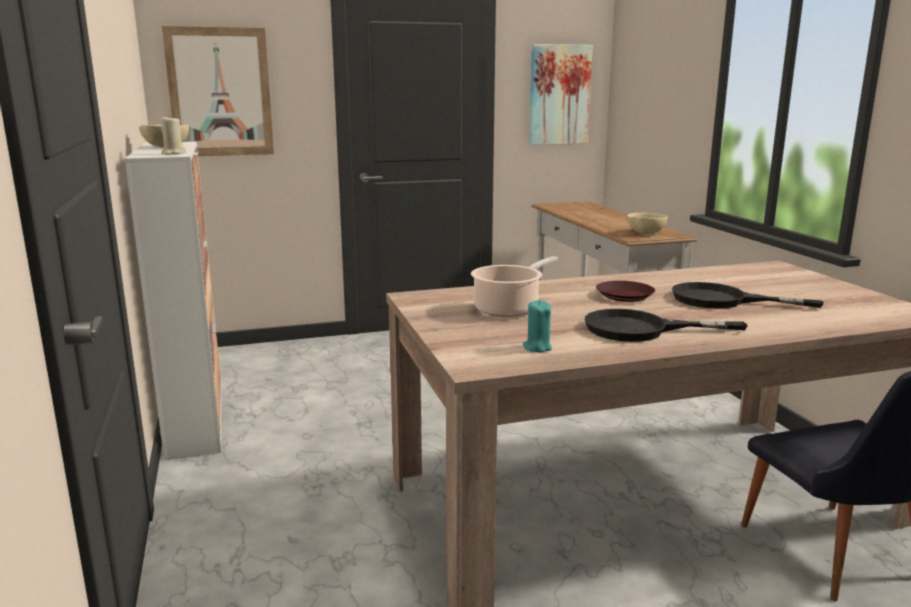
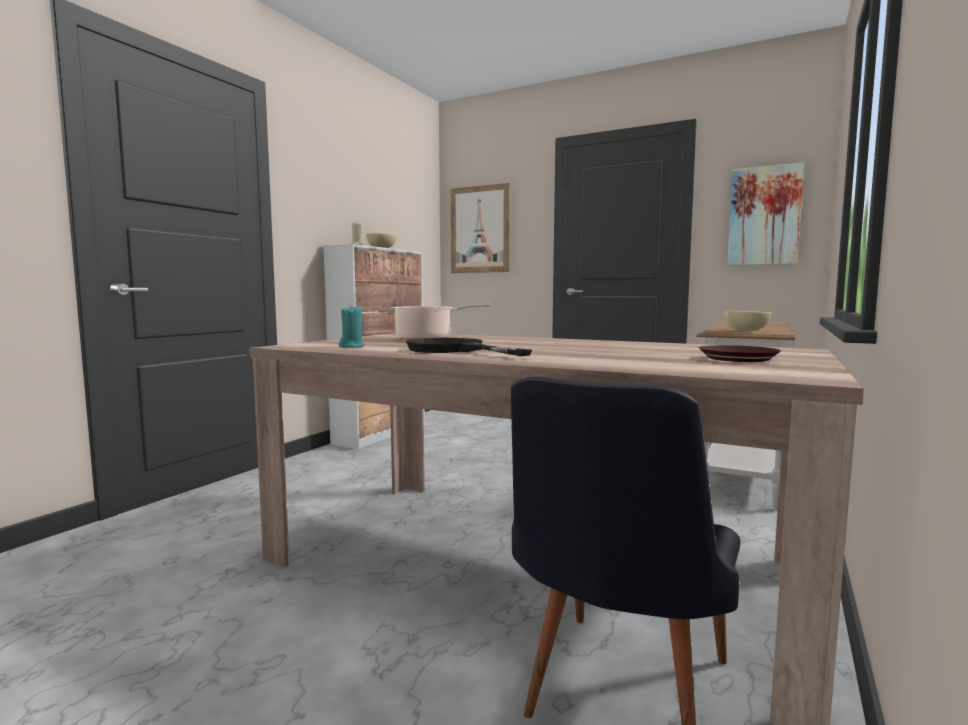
camera: 45 degrees right, 10 degrees down
brown plate [596,281,655,302] -> brown plate moved to [698,345,781,362]
black frying pan [672,282,824,309] -> none

